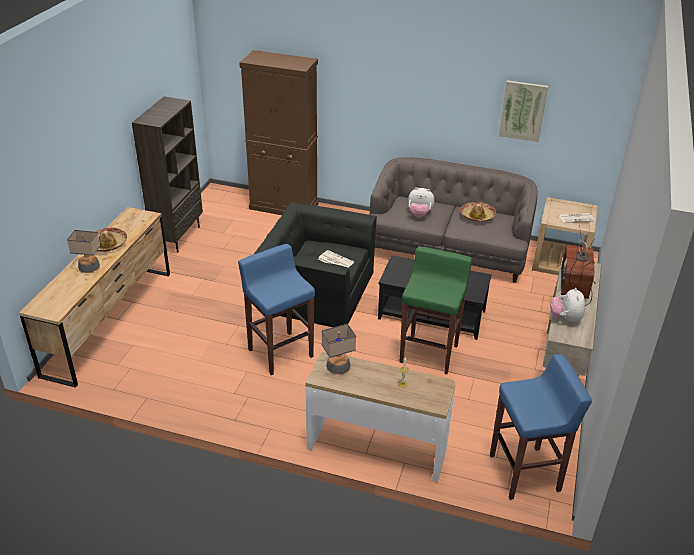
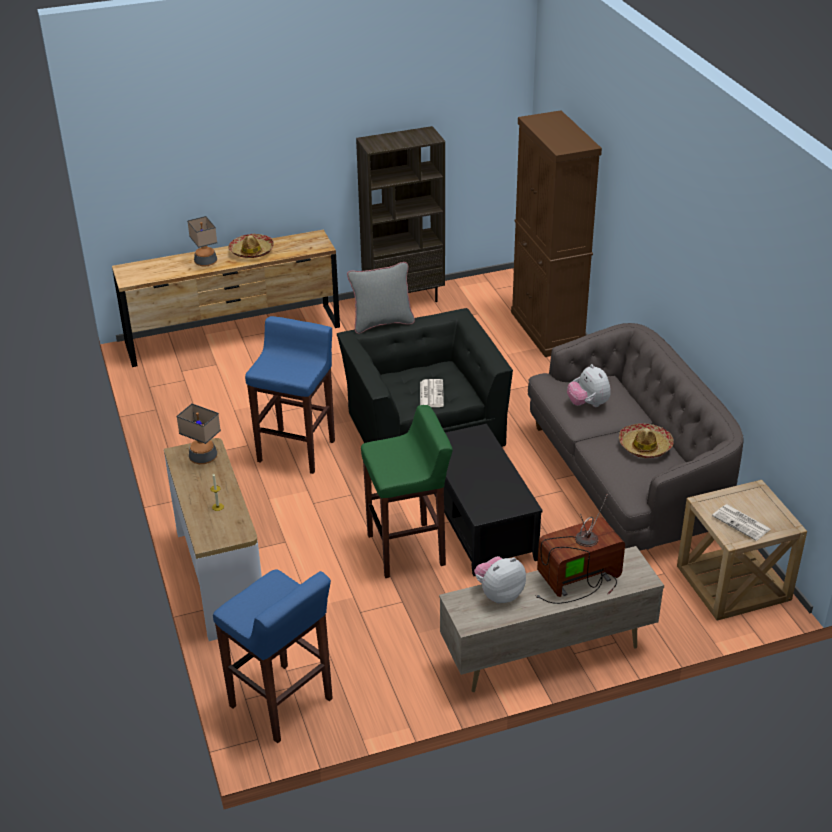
camera: 55 degrees right, 0 degrees up
picture [499,80,548,142] -> none
none -> grey pillow [347,262,415,334]

